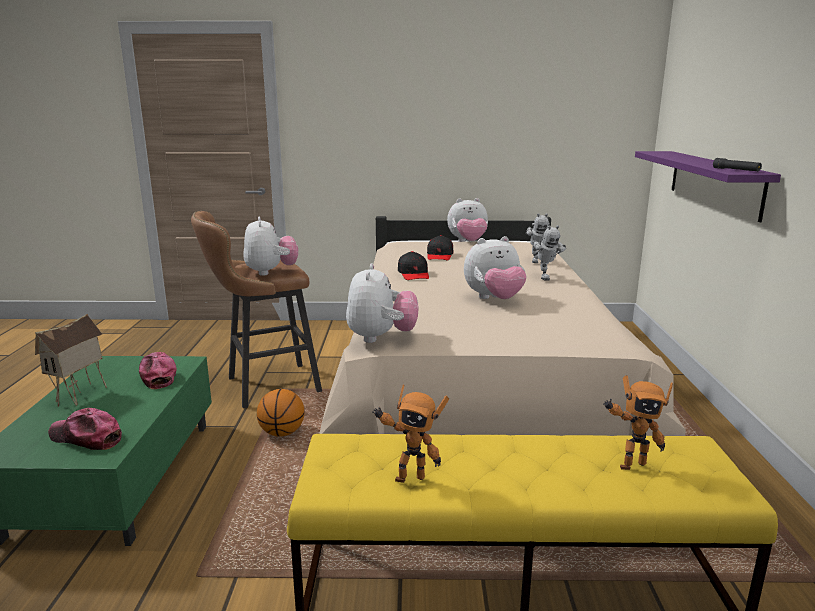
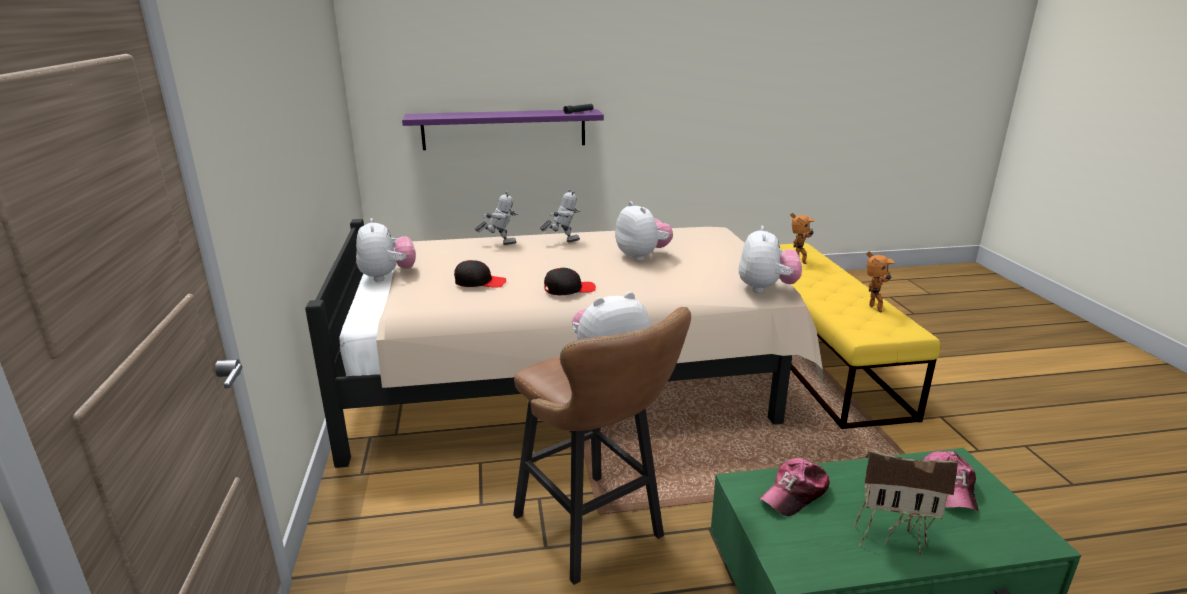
camera: 100 degrees left, 5 degrees up
basketball [257,389,305,437] -> none
plush toy [346,264,419,343] -> plush toy turned 105 degrees clockwise [739,226,802,293]

